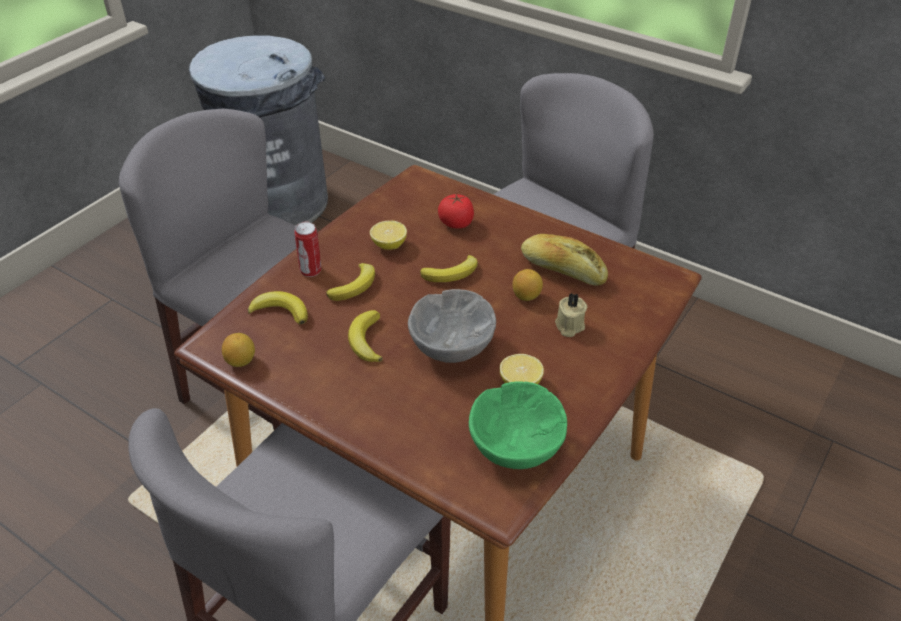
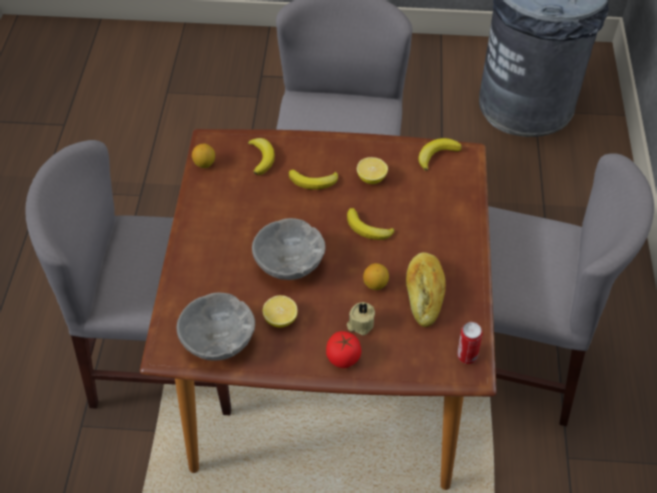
camera: 60 degrees right, 10 degrees up
can [294,222,321,277] -> can moved to [457,322,482,364]
banana [348,310,383,362] -> banana moved to [418,138,462,171]
tomato [438,194,474,229] -> tomato moved to [326,331,361,368]
green bowl [469,381,567,469] -> grey bowl [177,292,255,360]

